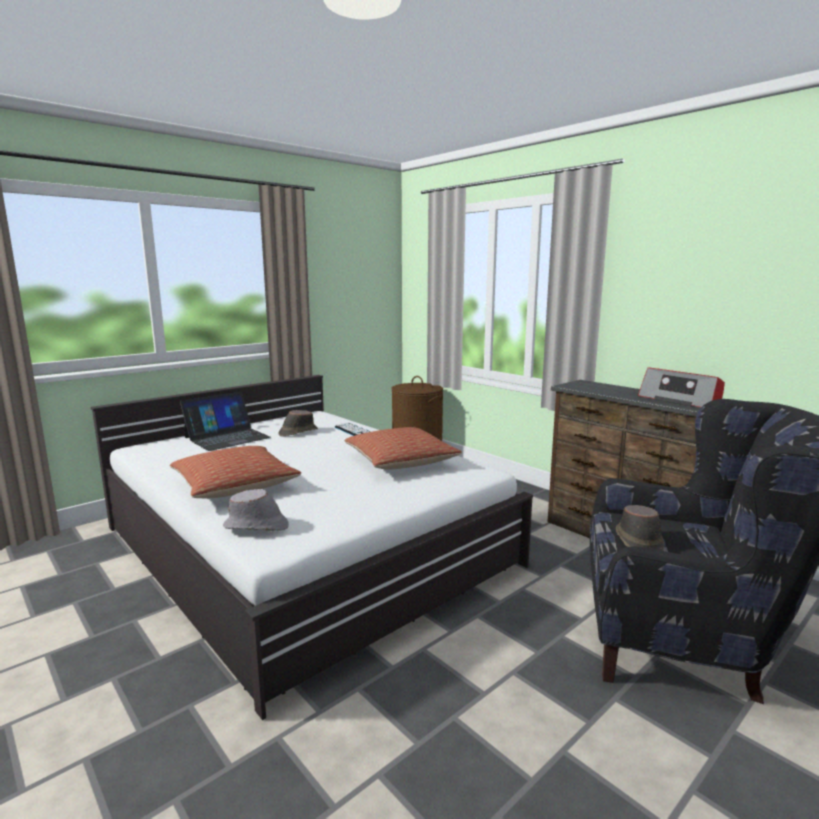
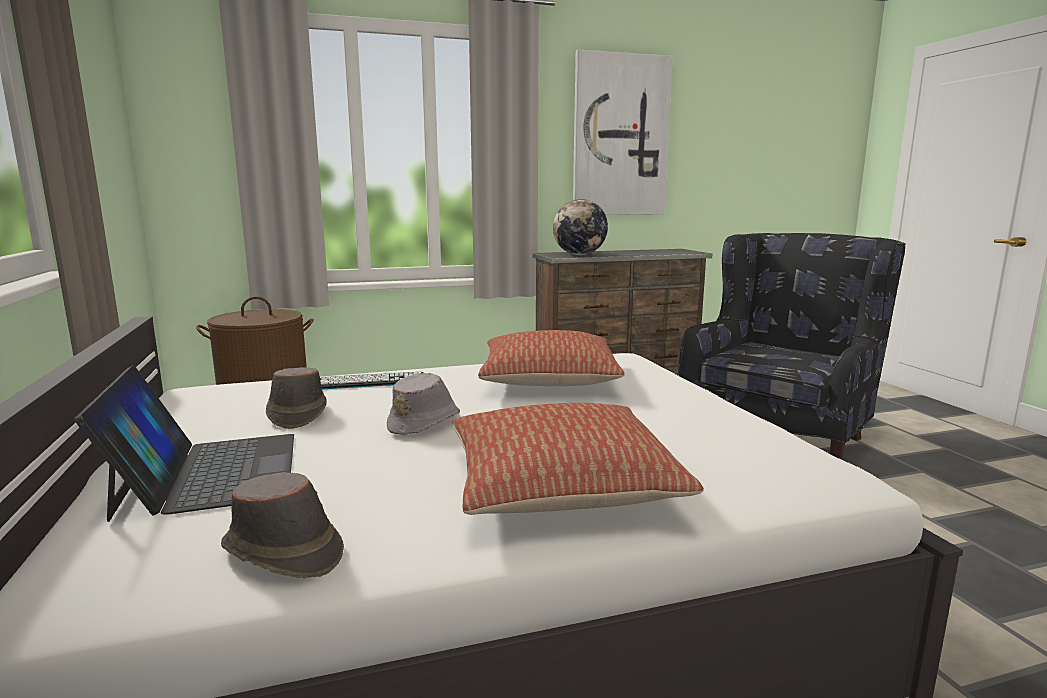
camera: 65 degrees left, 0 degrees up
grey hat [223,489,289,531] -> grey hat moved to [387,373,460,435]
brown hat [616,505,664,551] -> brown hat moved to [221,472,344,578]
radio [638,367,725,407] -> none
none -> globe [553,199,608,255]
none -> picture [573,49,673,215]

